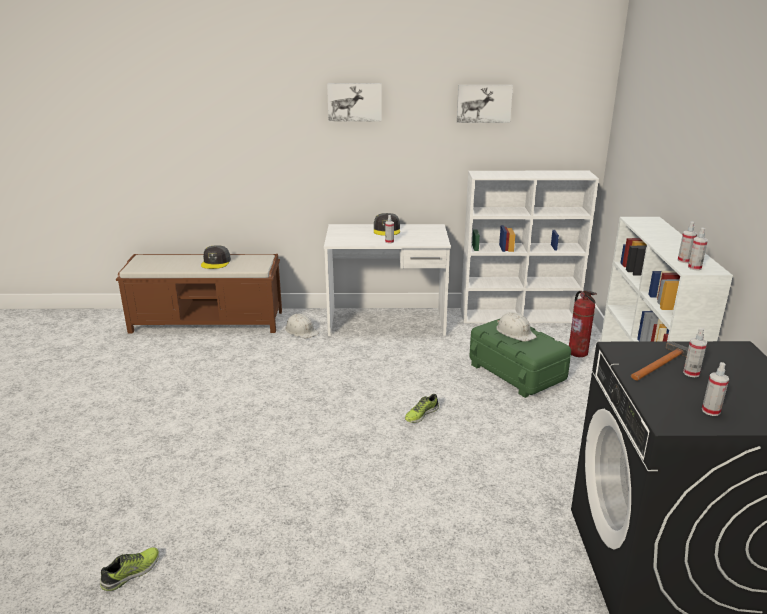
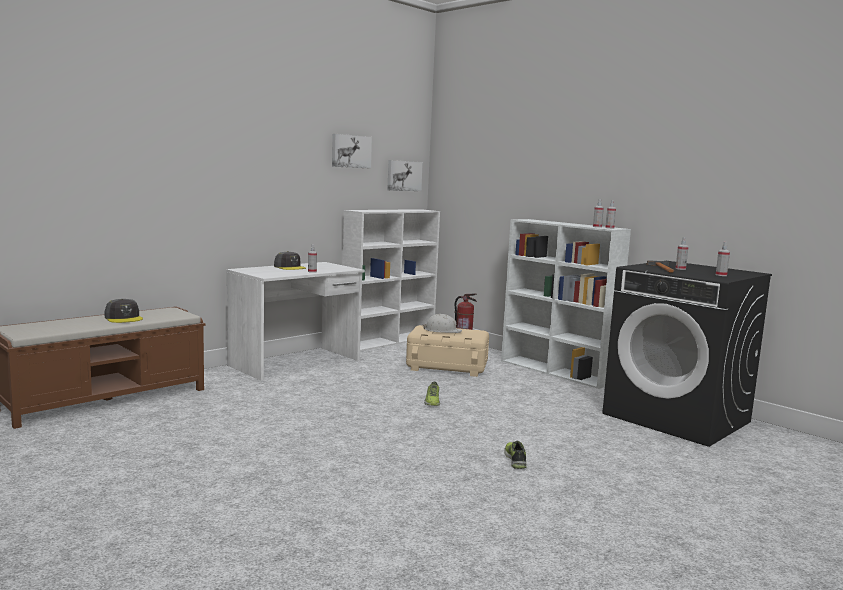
camera: 45 degrees left, 15 degrees down
shoe [100,547,159,591] -> shoe moved to [504,441,527,469]
white hard hat [285,313,319,338] -> none
picture [327,83,382,122] -> picture moved to [387,160,423,191]
green storage box [470,319,571,398] -> beige storage box [406,325,489,377]

